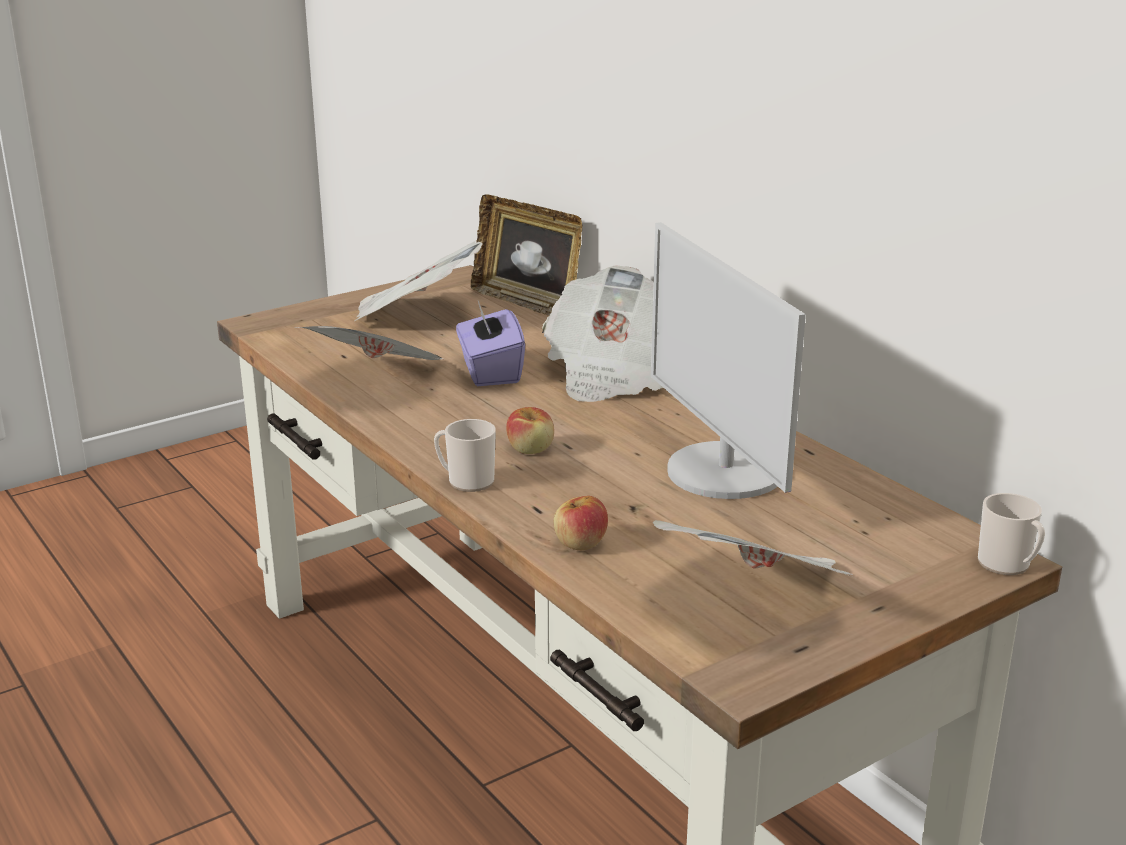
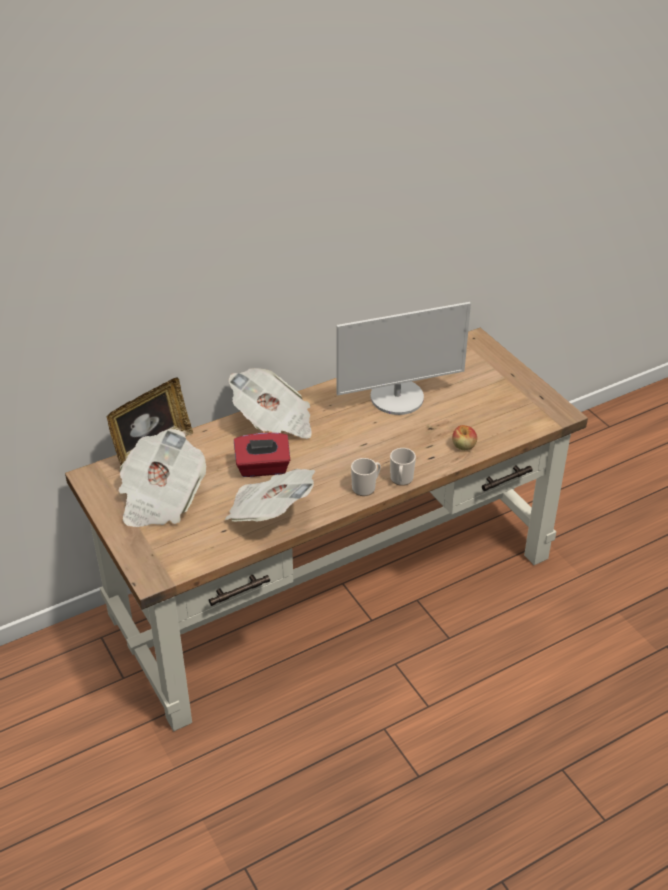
camera: 85 degrees left, 15 degrees up
purple tissue box [456,301,525,386] -> red tissue box [234,433,290,477]
apple [506,407,554,454] -> none
newspaper [652,520,852,577] -> none
mug [978,493,1045,575] -> mug moved to [351,458,381,496]

